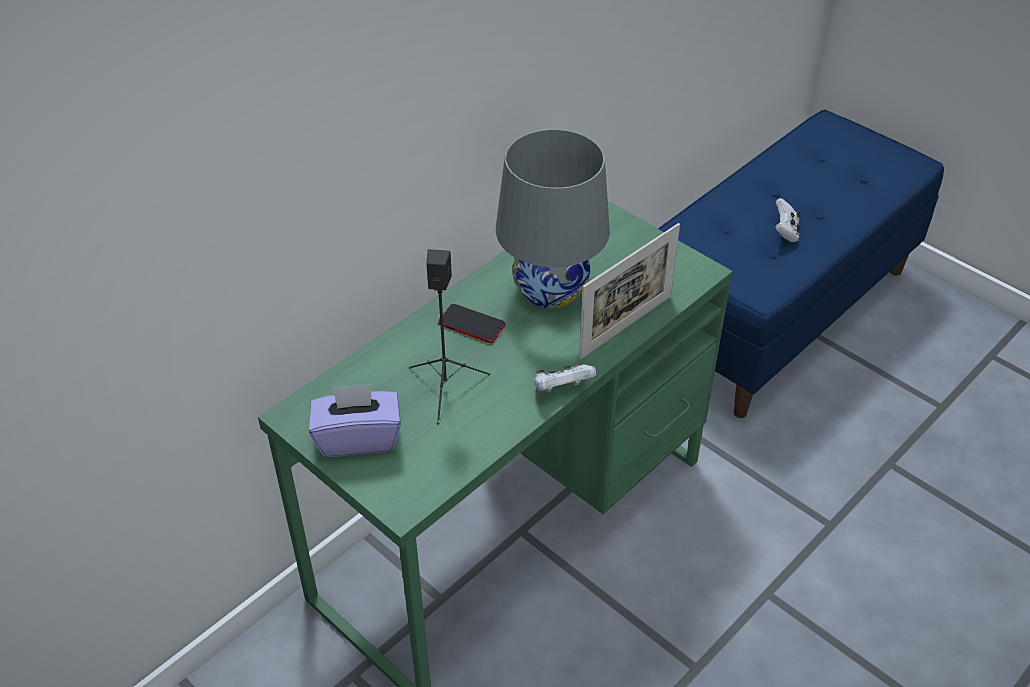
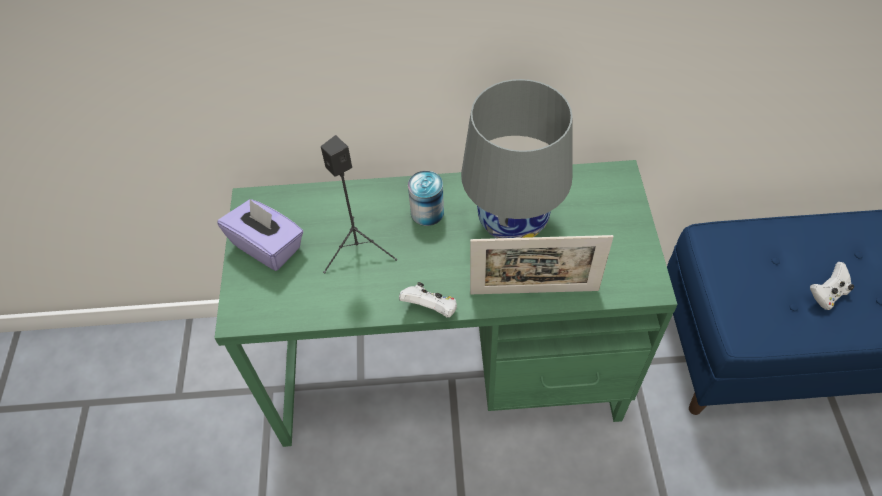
camera: 45 degrees right, 10 degrees up
phone [438,304,505,343] -> can [408,171,444,226]

